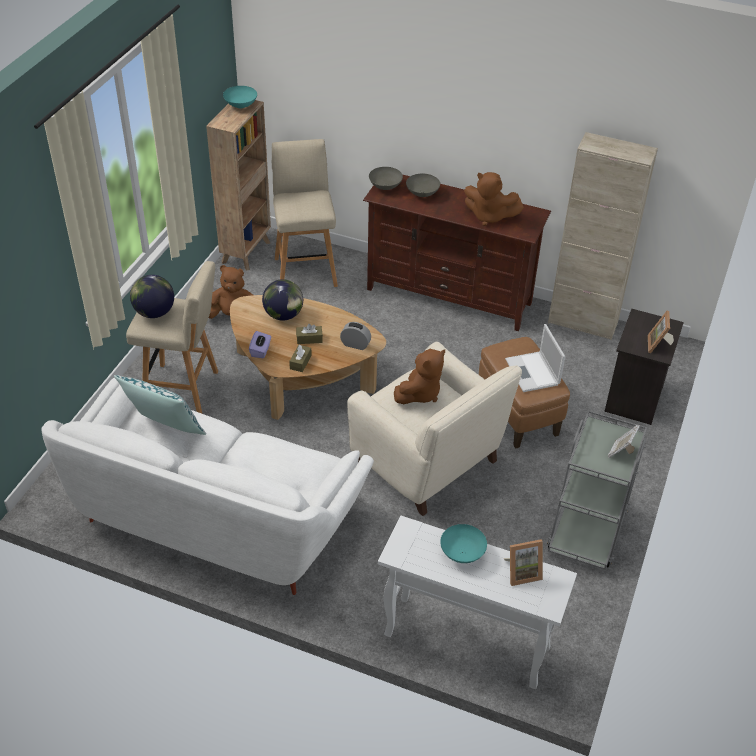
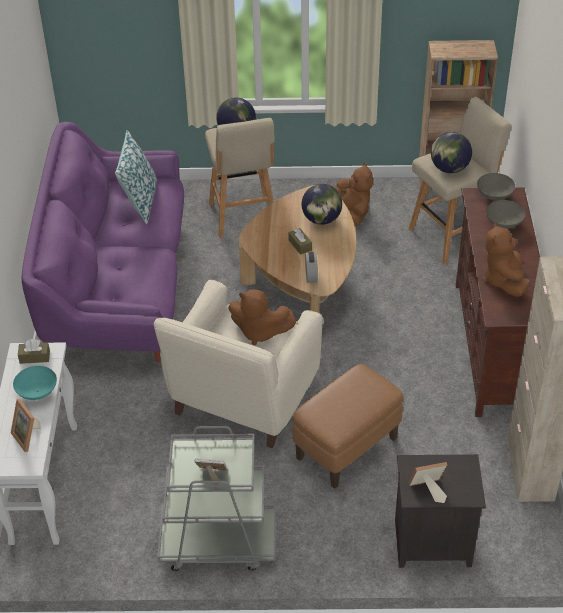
camera: 70 degrees right, 0 degrees up
white sofa [42,377,374,595] -> purple sofa [22,122,184,362]
turquoise bowl [223,86,257,108] -> none
purple tissue box [249,331,271,359] -> none
brown tissue box [289,345,312,372] -> brown tissue box moved to [18,339,50,364]
laptop [505,324,565,392] -> none
none -> globe [431,132,472,173]

